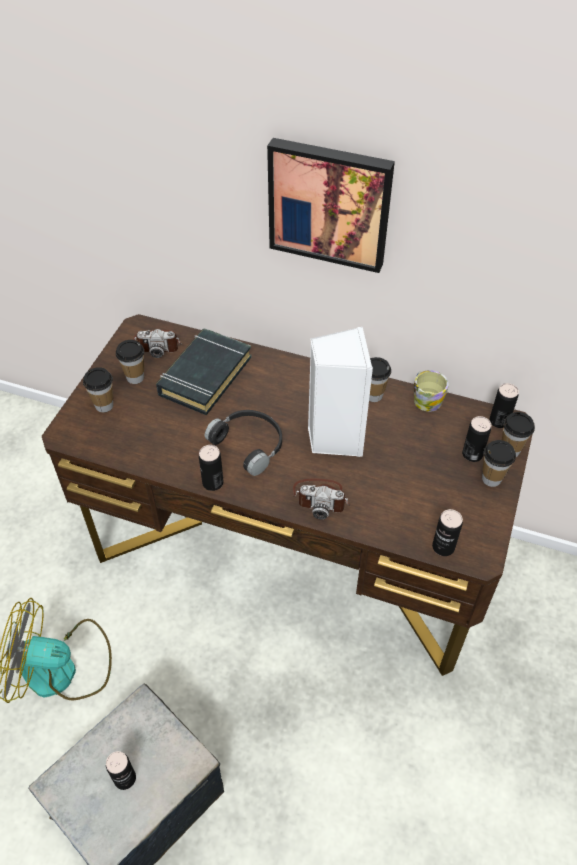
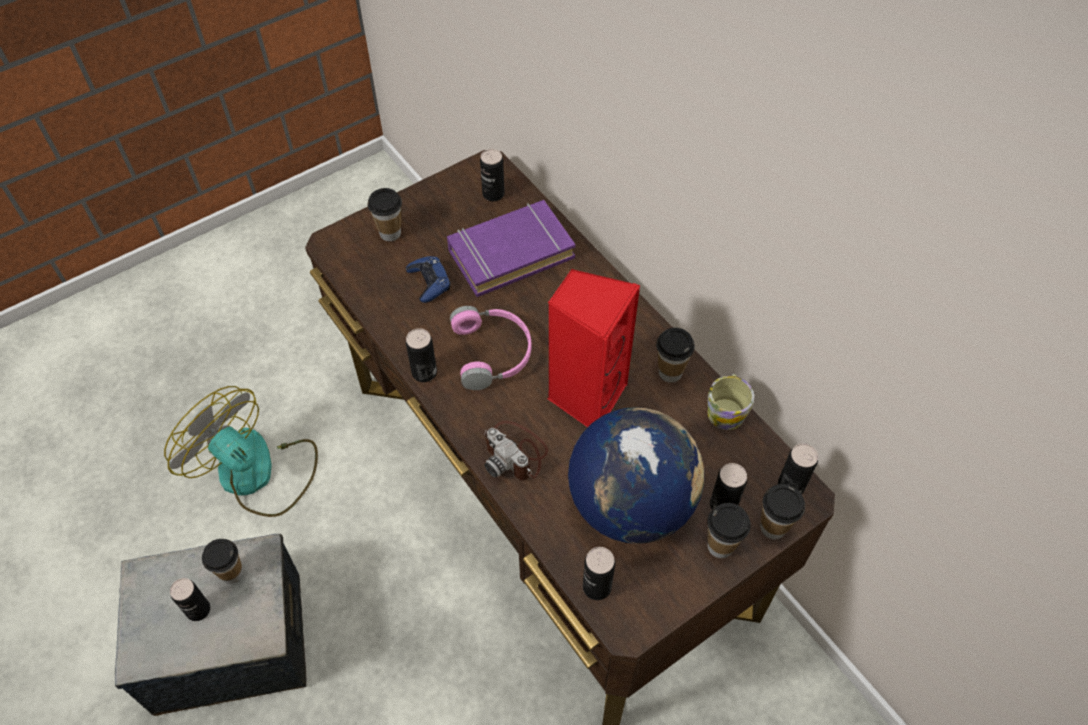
camera: 35 degrees right, 5 degrees up
cup [116,340,144,384] -> cup moved to [202,539,243,584]
camera [133,329,182,358] -> can [480,149,505,201]
black book [156,328,252,415] -> purple book [447,200,576,297]
black headphones [205,410,282,476] -> pink headphones [450,306,532,390]
picture [267,138,395,273] -> none
white speaker [308,327,373,457] -> red speaker [548,268,640,427]
none -> blue game controller [406,256,450,303]
none -> globe [568,407,704,544]

